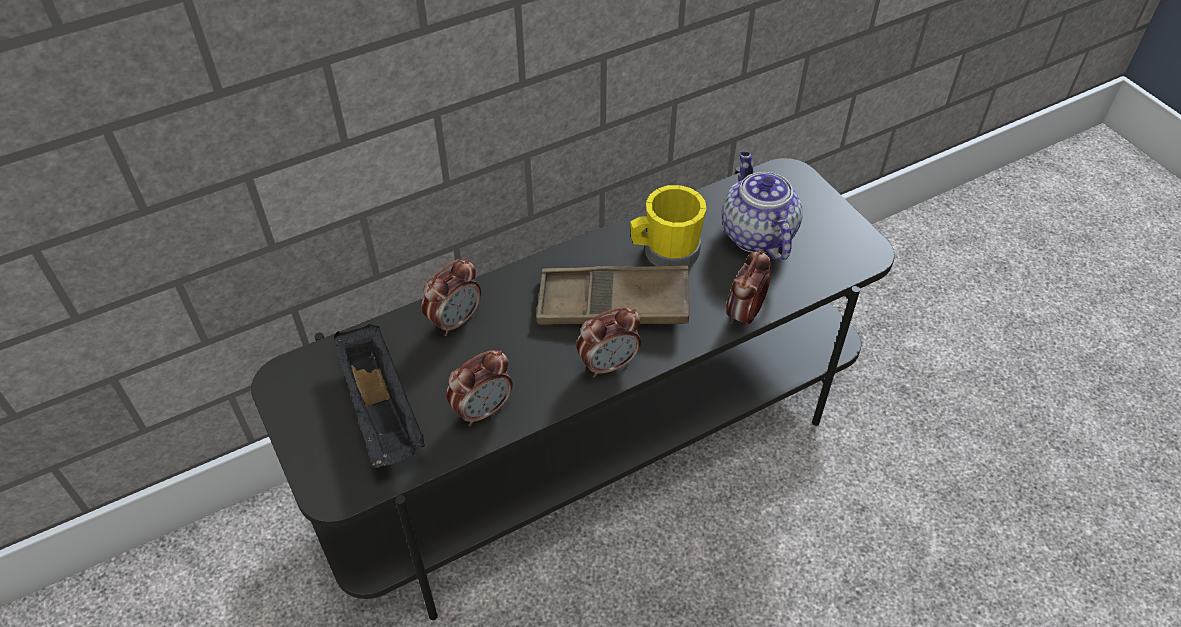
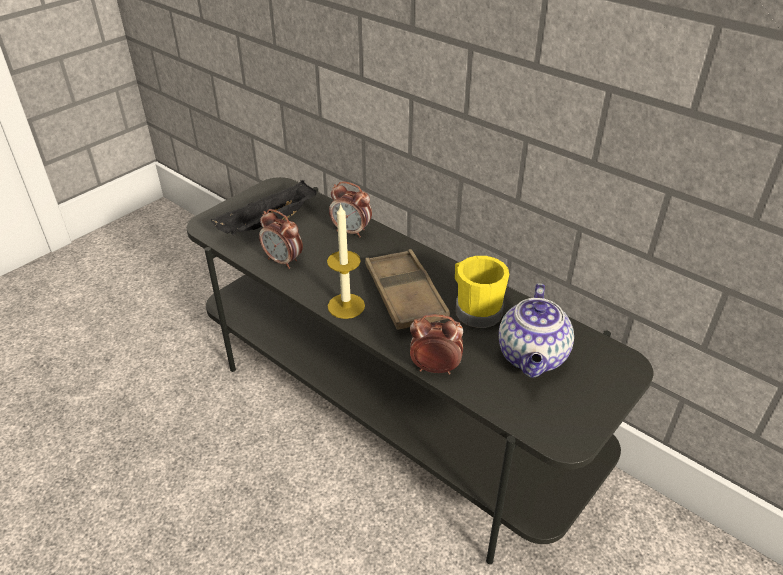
camera: 70 degrees right, 10 degrees down
alarm clock [576,307,641,378] -> candle [327,204,365,319]
teapot [722,152,803,262] -> teapot turned 135 degrees clockwise [499,283,574,378]

